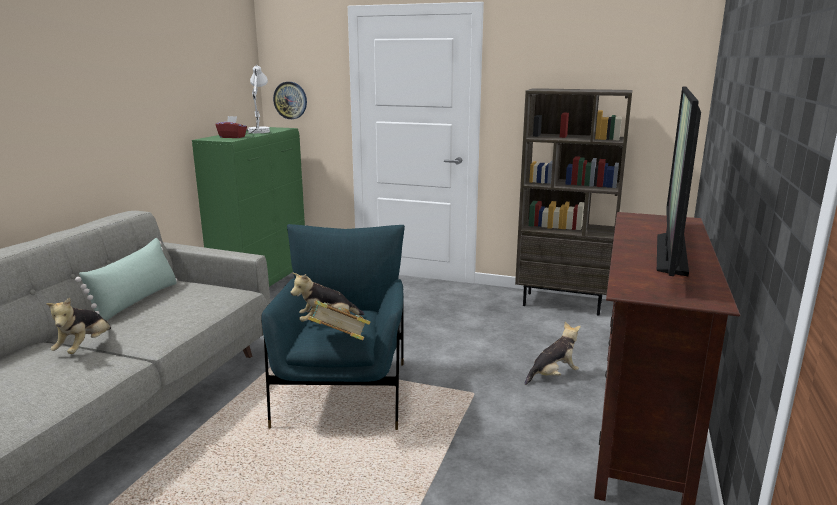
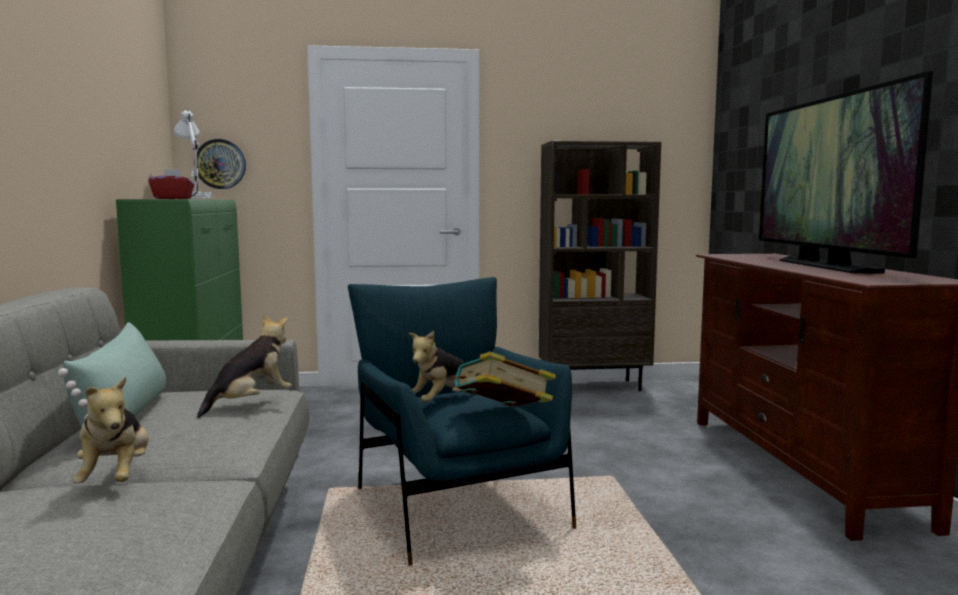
camera: 25 degrees left, 10 degrees down
plush toy [525,322,581,385] -> plush toy moved to [197,315,292,418]

